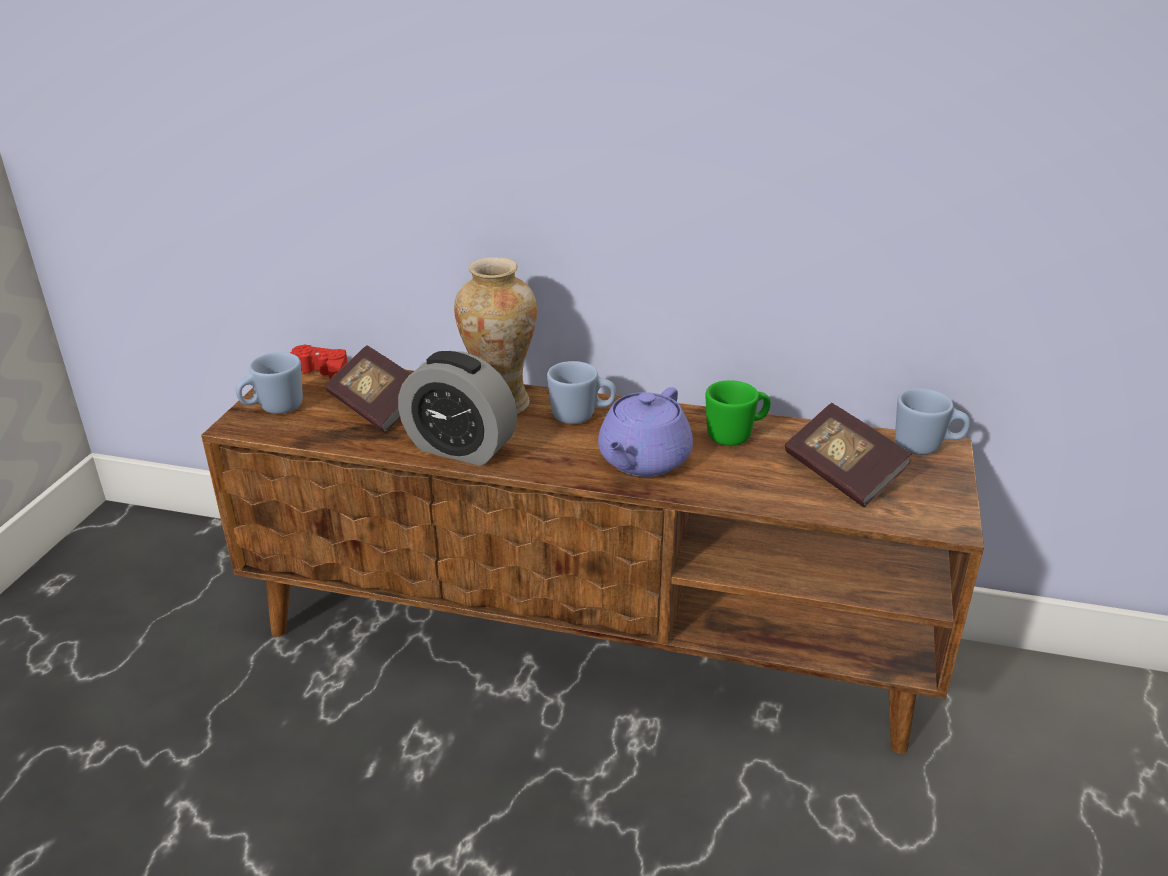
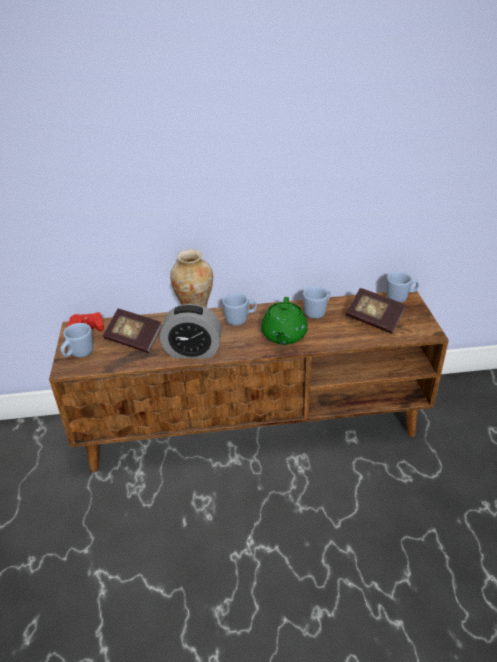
camera: 20 degrees left, 5 degrees up
purple teapot [598,387,693,477] -> green teapot [261,297,308,345]
green mug [706,380,771,446] -> blue mug [303,287,330,319]

